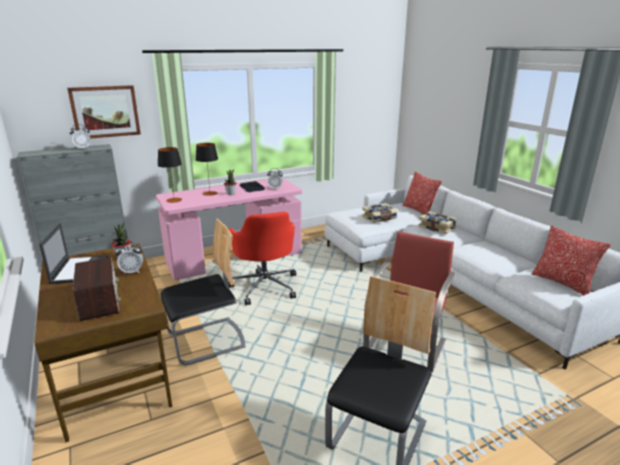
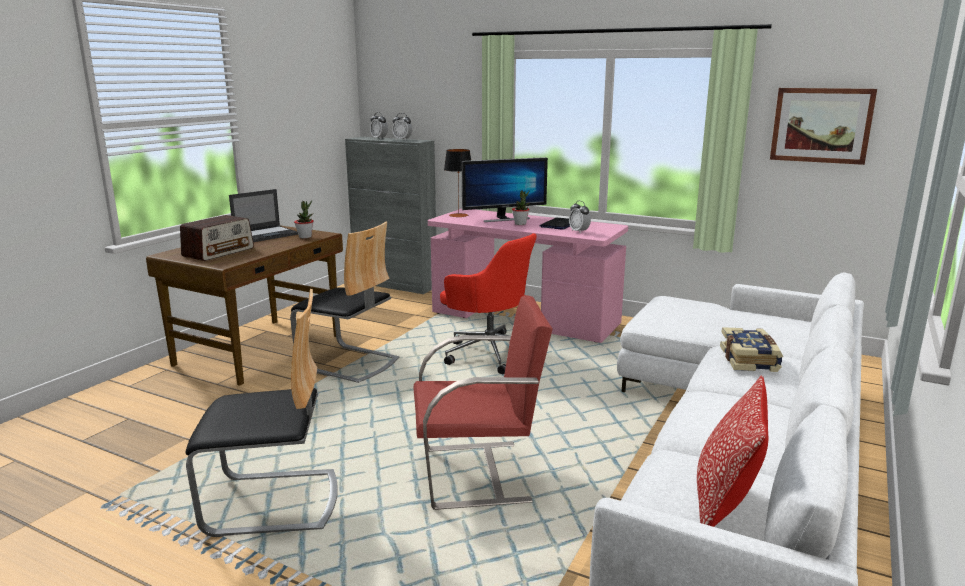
camera: 55 degrees right, 5 degrees down
picture [67,85,141,139] -> picture moved to [770,88,877,165]
alarm clock [115,242,143,275] -> alarm clock moved to [370,112,388,139]
table lamp [196,143,218,196] -> monitor [462,157,548,222]
red office chair [228,211,296,305] -> red office chair turned 90 degrees counterclockwise [440,233,537,374]
book [362,203,398,223] -> none
pillow [402,172,442,215] -> none

